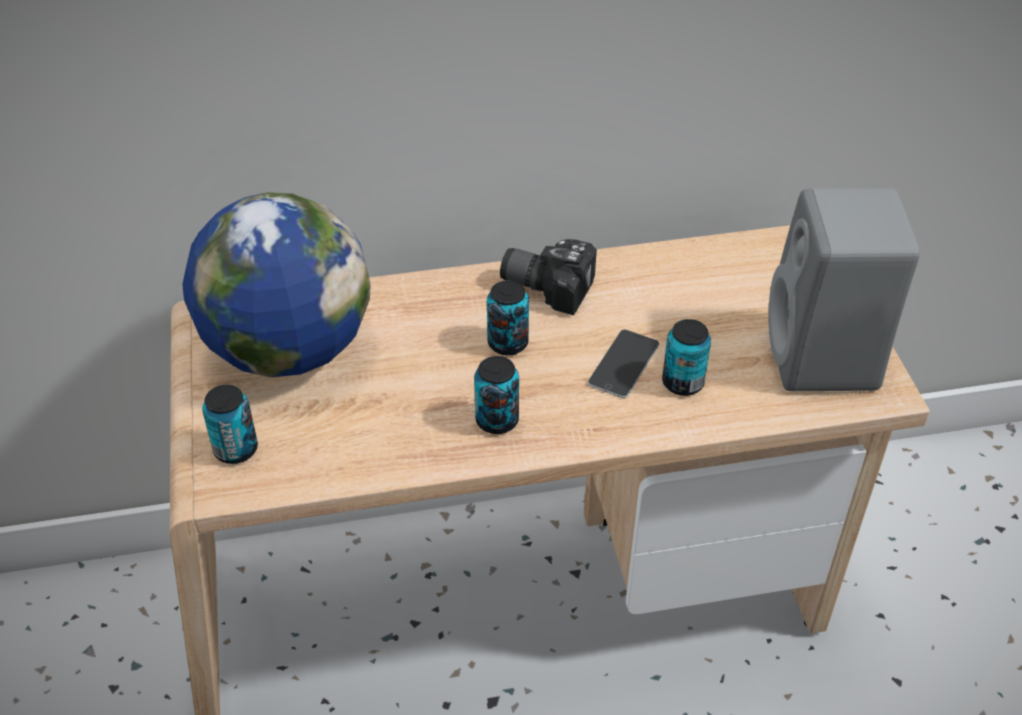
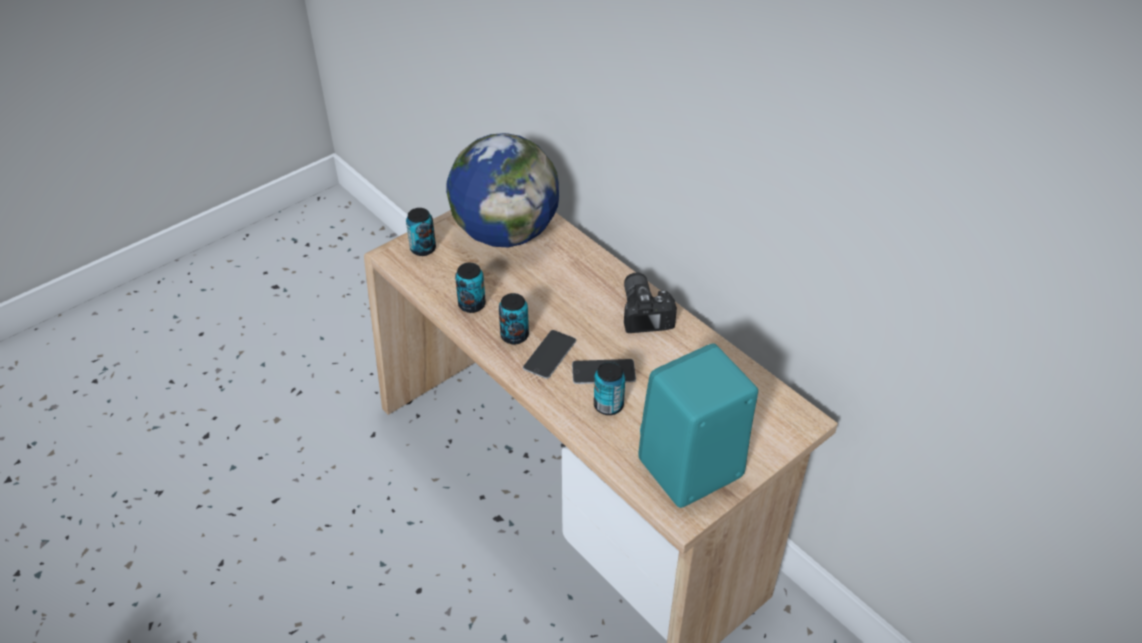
camera: 60 degrees right, 0 degrees up
can [487,280,529,355] -> can moved to [455,263,486,313]
grey speaker [768,188,920,391] -> turquoise speaker [638,343,758,508]
none -> phone [523,330,576,379]

